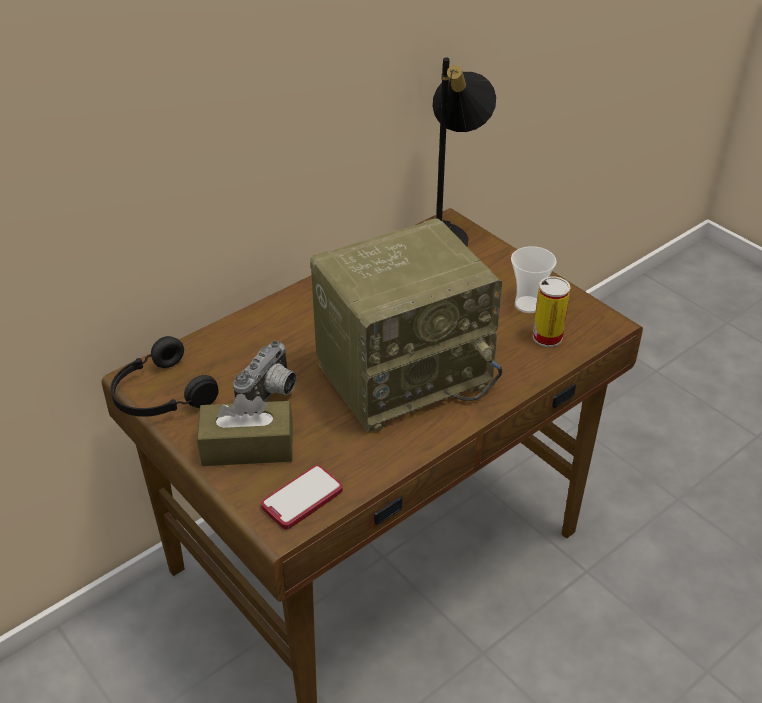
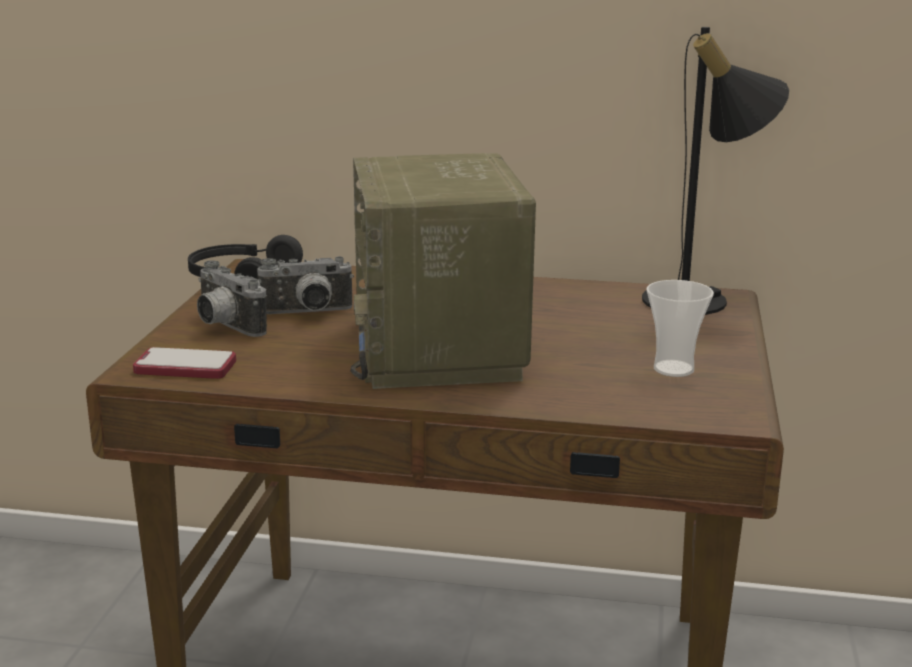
camera: 50 degrees right, 20 degrees down
brown tissue box [197,394,293,466] -> camera [197,260,267,337]
radio [310,218,502,433] -> radio turned 60 degrees clockwise [350,153,536,389]
can [532,277,570,347] -> none

